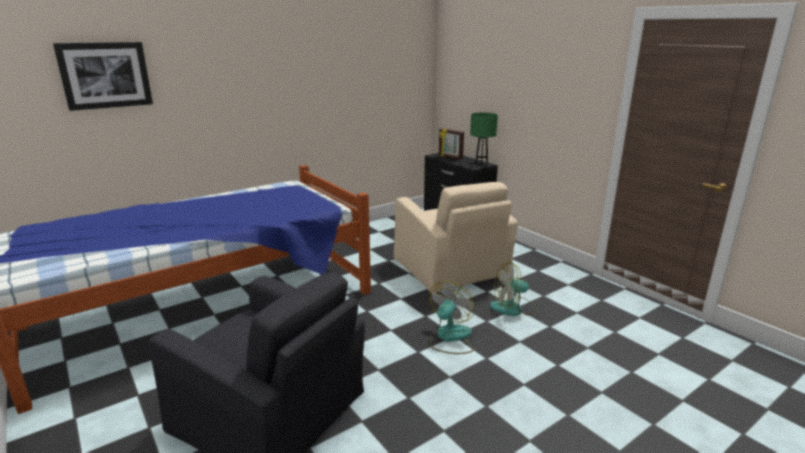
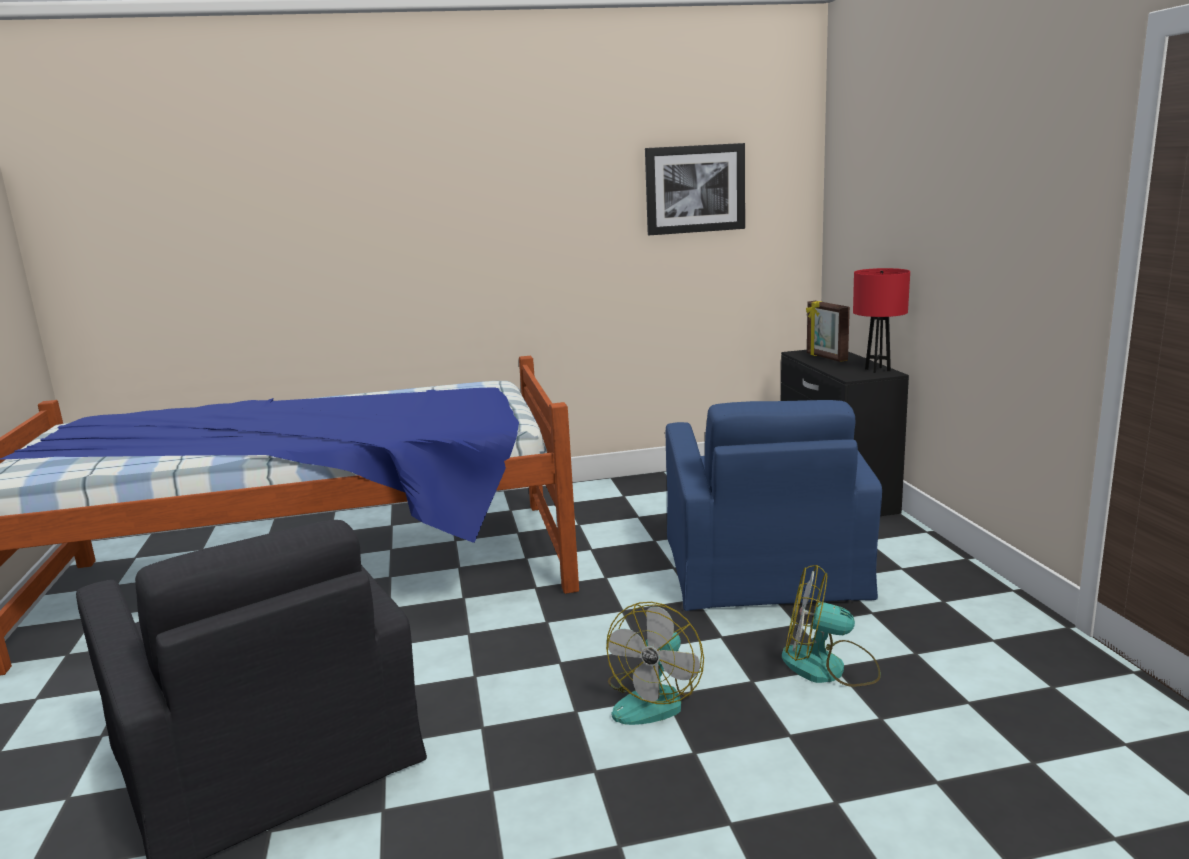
camera: 25 degrees right, 5 degrees down
picture [53,42,153,111] -> picture moved to [645,143,745,235]
beige armchair [394,182,518,294] -> blue armchair [666,400,882,611]
fan [430,281,475,354] -> fan turned 150 degrees clockwise [606,602,704,725]
green table lamp [470,113,498,165] -> red table lamp [853,268,910,373]

